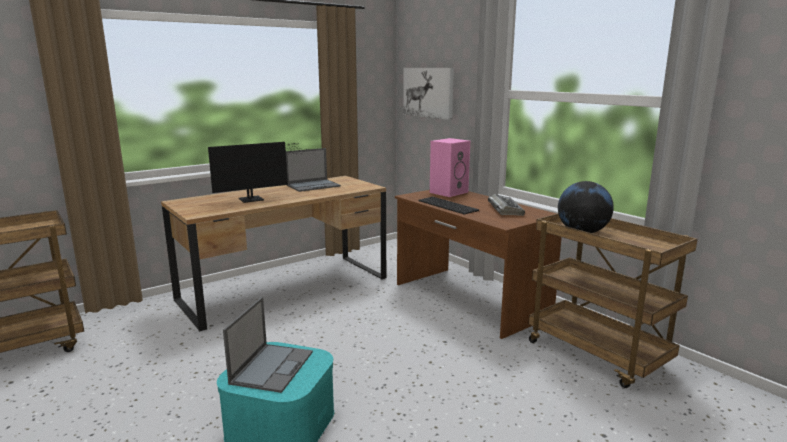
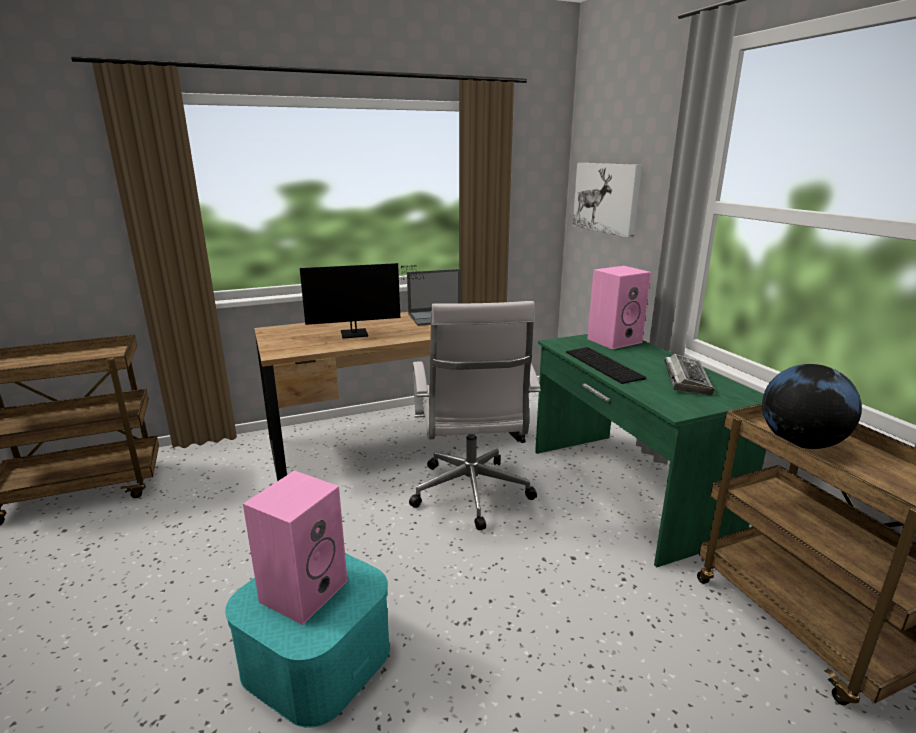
camera: 15 degrees right, 5 degrees up
laptop [223,297,313,393] -> pink speaker [243,470,348,625]
brown desk [395,190,562,339] -> green desk [535,334,766,567]
none -> white office chair [409,301,541,530]

